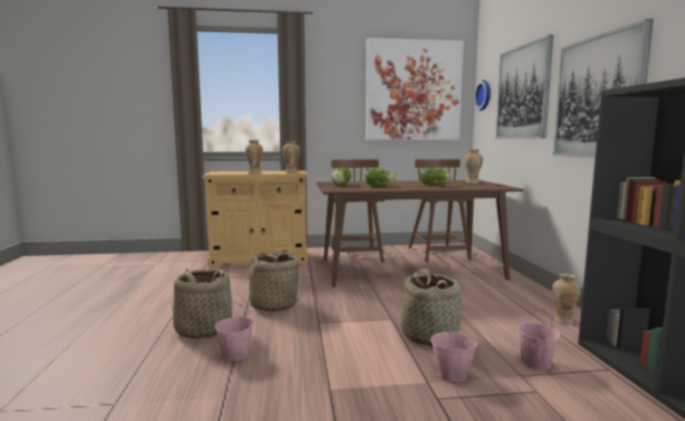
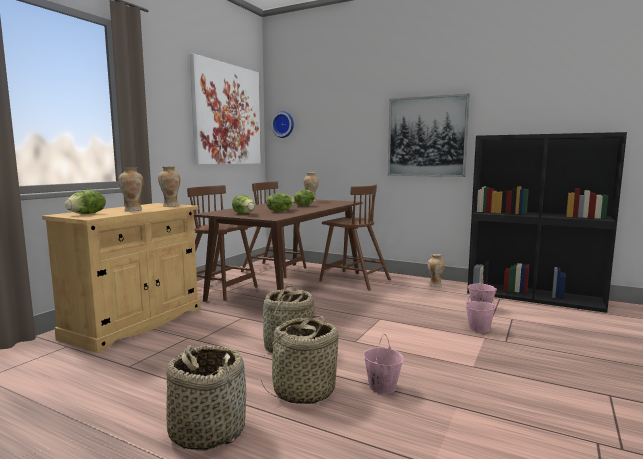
camera: 55 degrees left, 0 degrees up
basket [401,268,462,347] -> basket moved to [166,345,246,451]
picture [496,35,554,139] -> none
none -> lettuce [65,190,106,214]
none -> brown chair [319,184,391,290]

